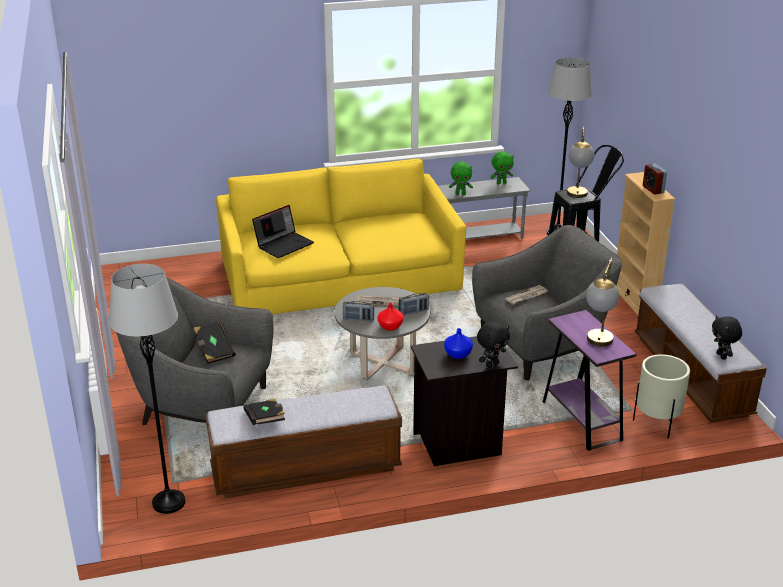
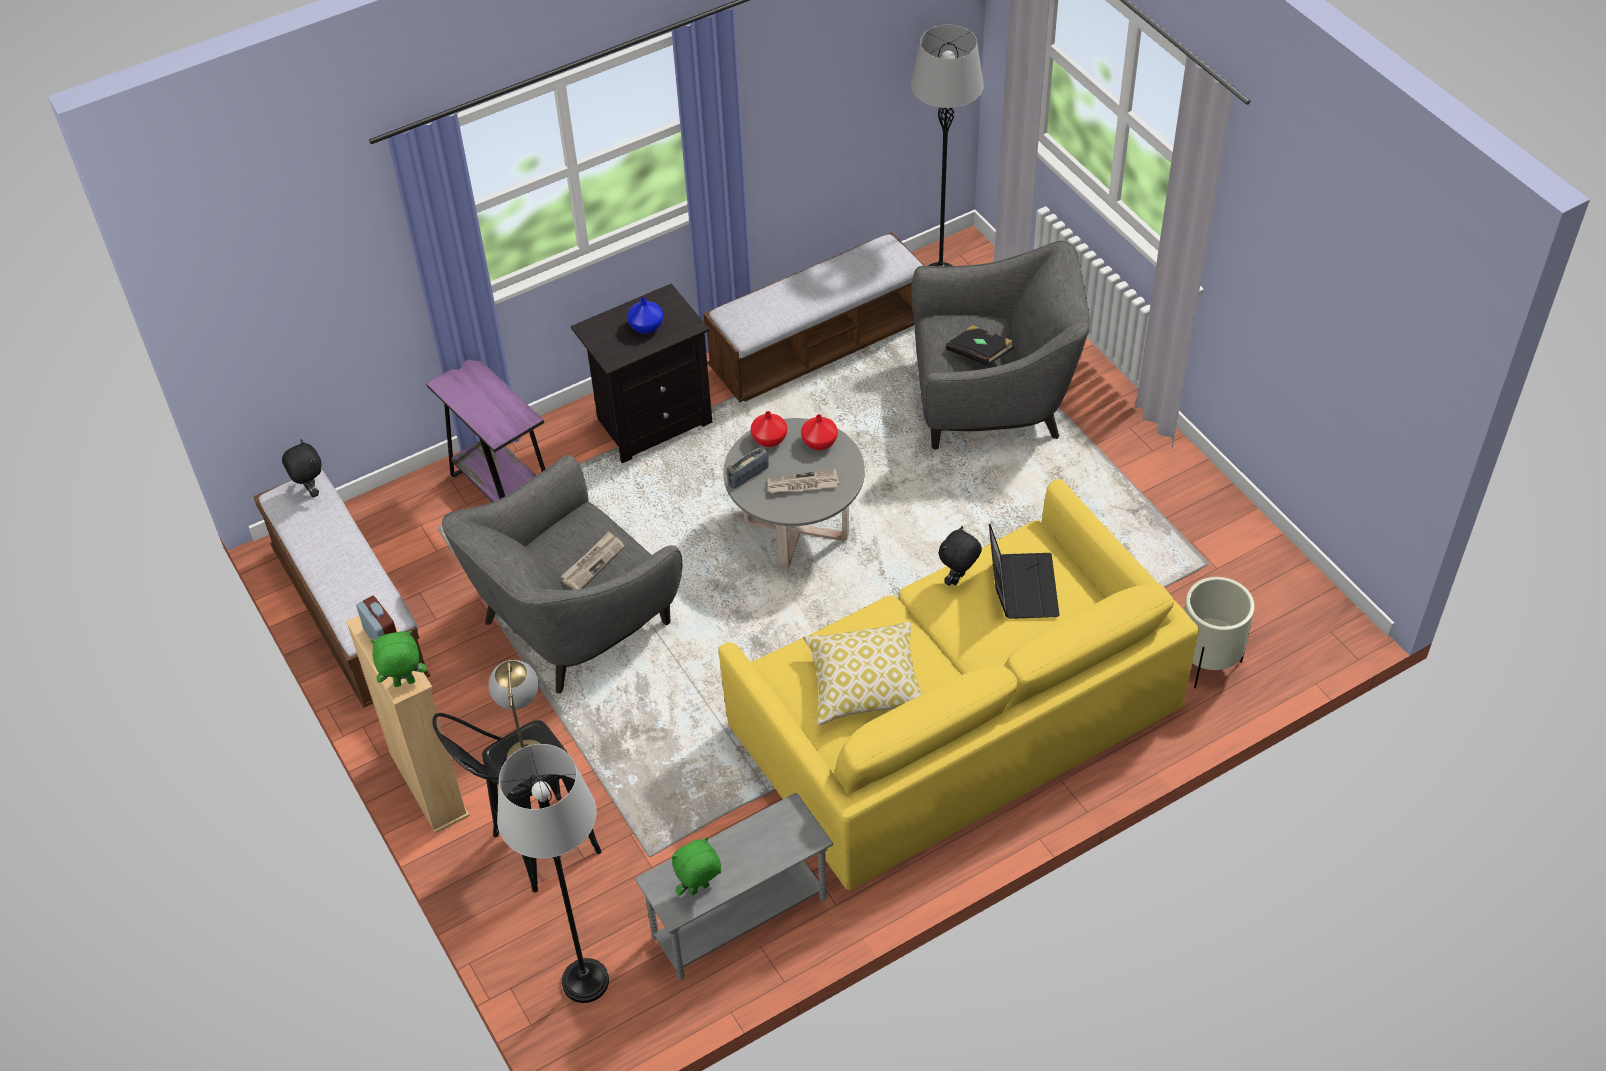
camera: 165 degrees right, 20 degrees up
black book [243,398,285,425] -> none
laptop [252,205,314,258] -> laptop turned 150 degrees clockwise [989,524,1060,619]
radio [343,301,374,322] -> red vase [801,414,838,450]
green plush toy [449,162,473,195] -> green plush toy moved to [371,631,427,687]
black plush toy [477,321,510,368] -> black plush toy moved to [939,526,982,586]
table lamp [586,258,619,346] -> none
beige planter [633,354,690,438] -> beige planter moved to [1184,577,1255,688]
none -> pillow [803,622,922,725]

